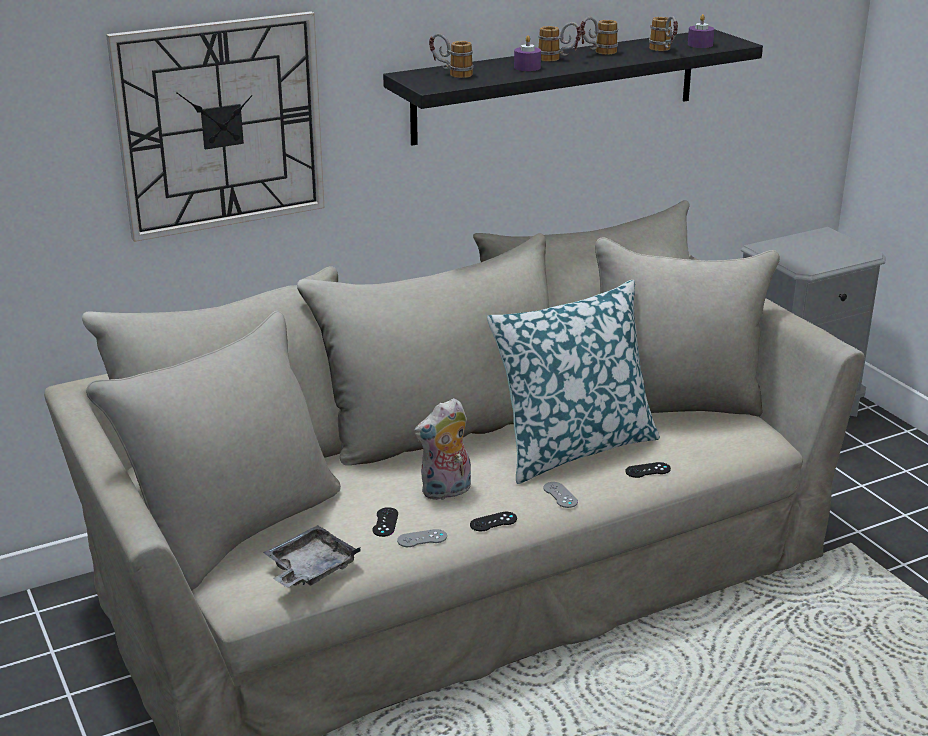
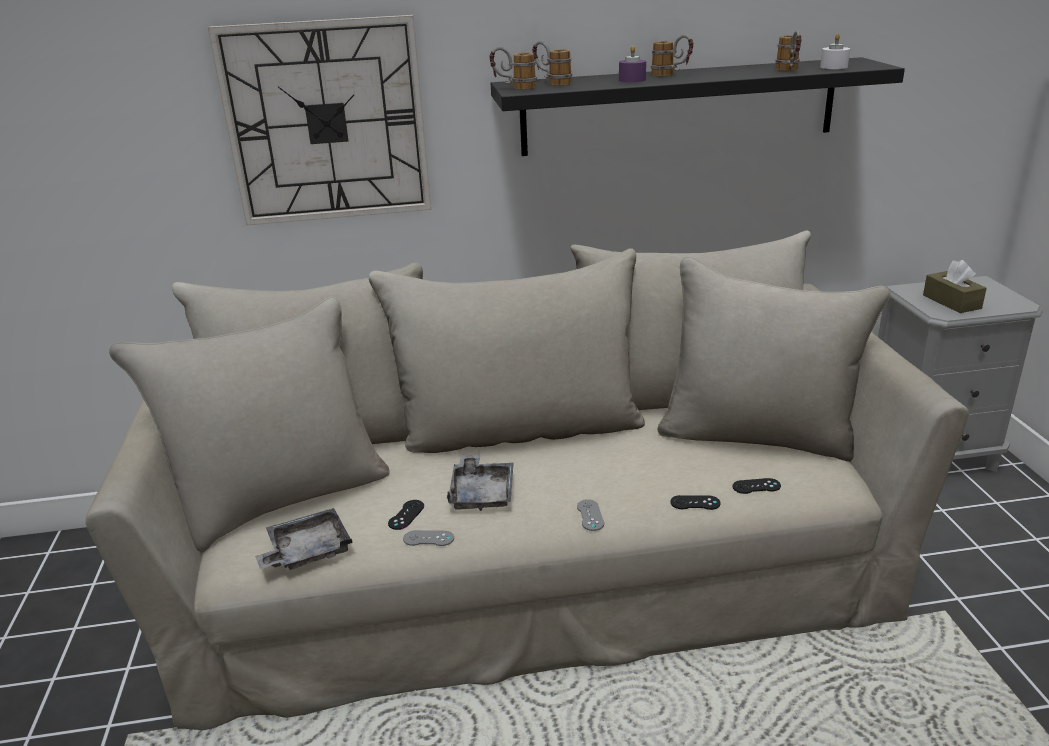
camera: 20 degrees right, 0 degrees up
plush toy [414,398,471,500] -> grey tray [447,455,514,511]
black game controller [470,512,517,531] -> black game controller moved to [733,478,781,494]
pillow [487,280,660,484] -> none
mug [580,17,618,55] -> mug moved to [489,47,537,90]
purple candle [688,14,714,48] -> white candle [820,33,850,69]
none -> brown tissue box [923,260,987,313]

